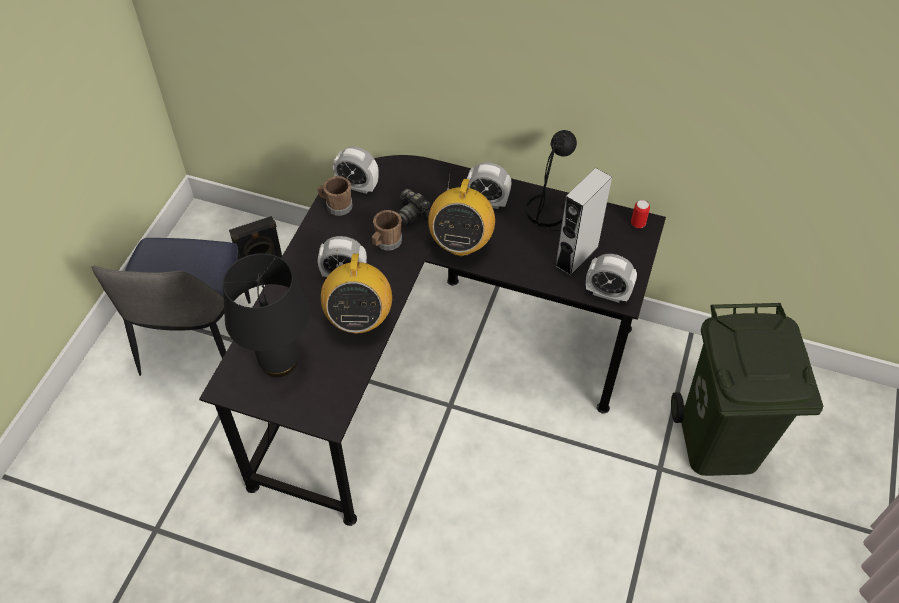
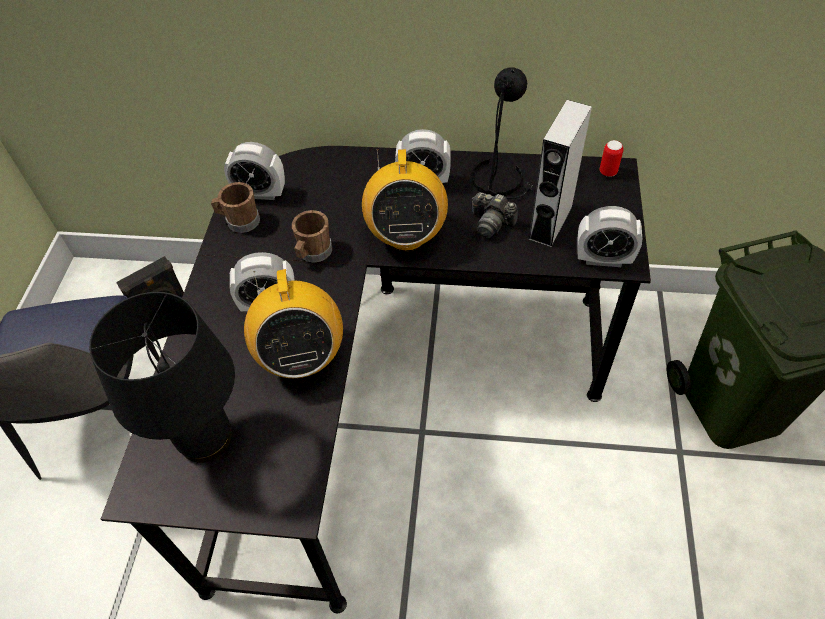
camera: 10 degrees left, 0 degrees up
camera [398,189,431,225] -> camera moved to [472,192,518,238]

